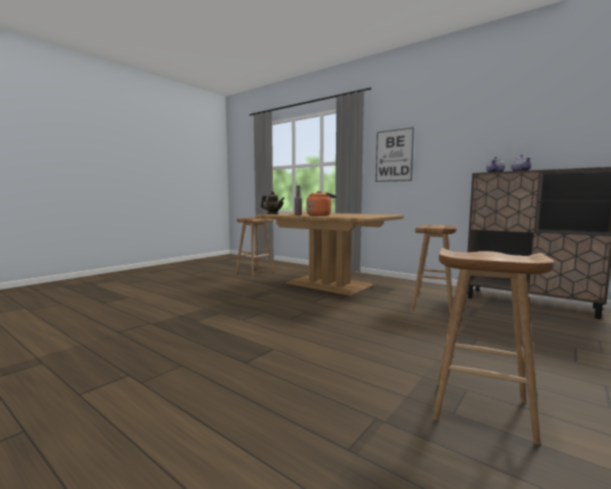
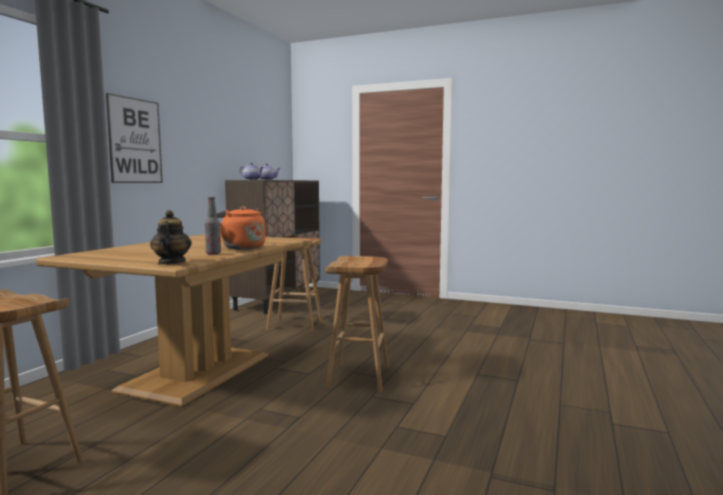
camera: 105 degrees left, 0 degrees up
brown stool [433,248,555,445] -> brown stool moved to [325,256,389,392]

